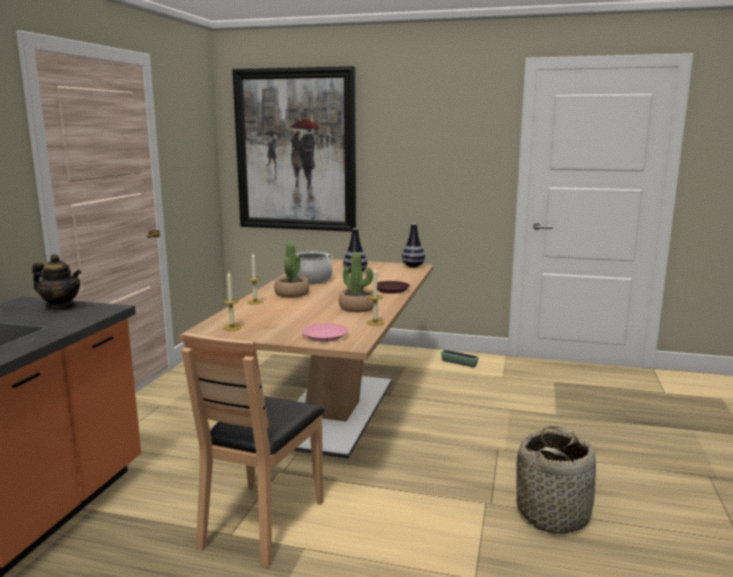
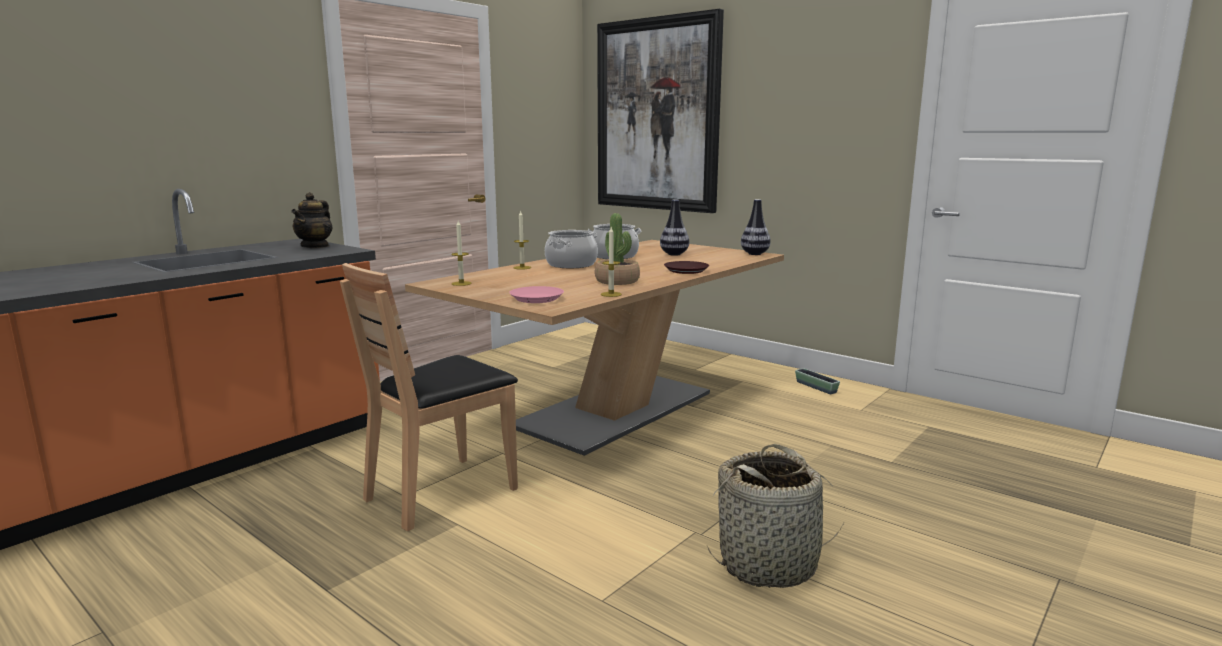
camera: 25 degrees right, 0 degrees up
teapot [32,254,81,310] -> teapot turned 60 degrees clockwise [291,192,333,248]
potted plant [274,242,309,298] -> cooking pot [545,230,598,268]

